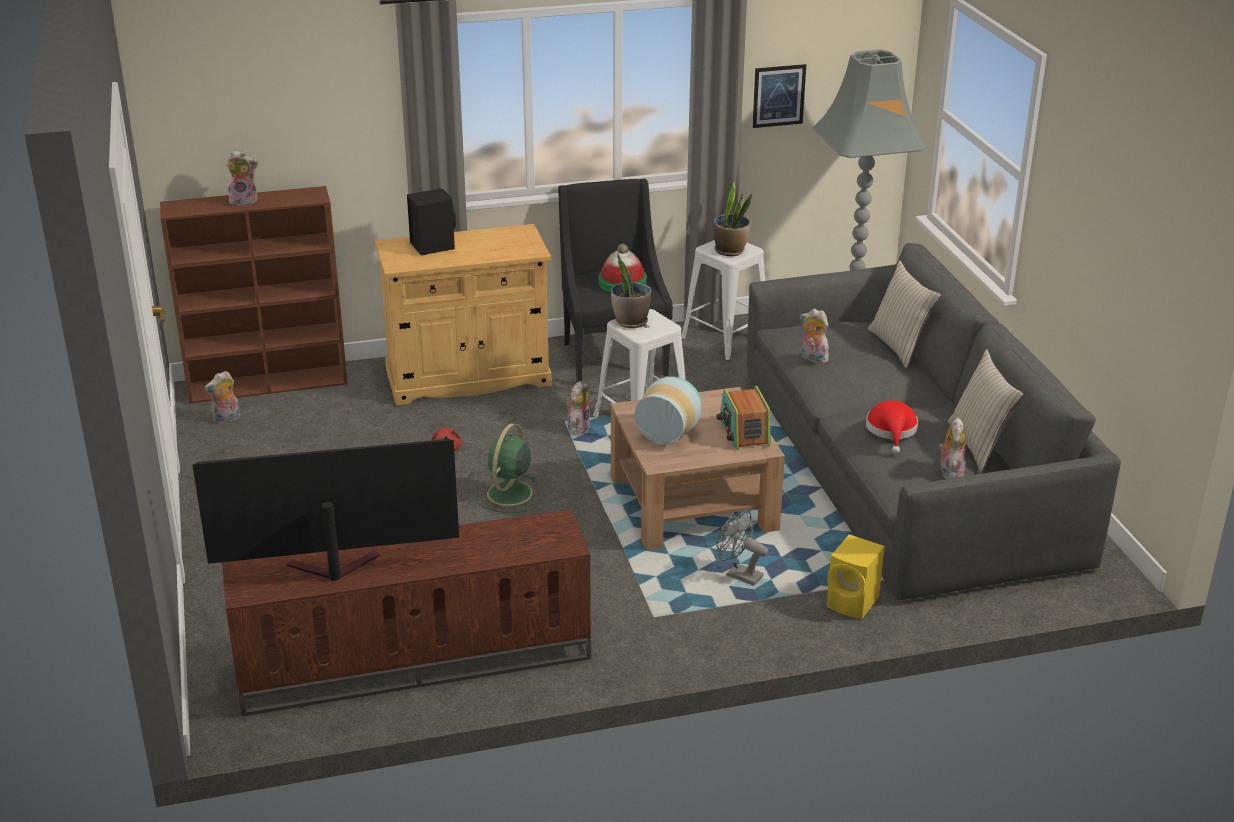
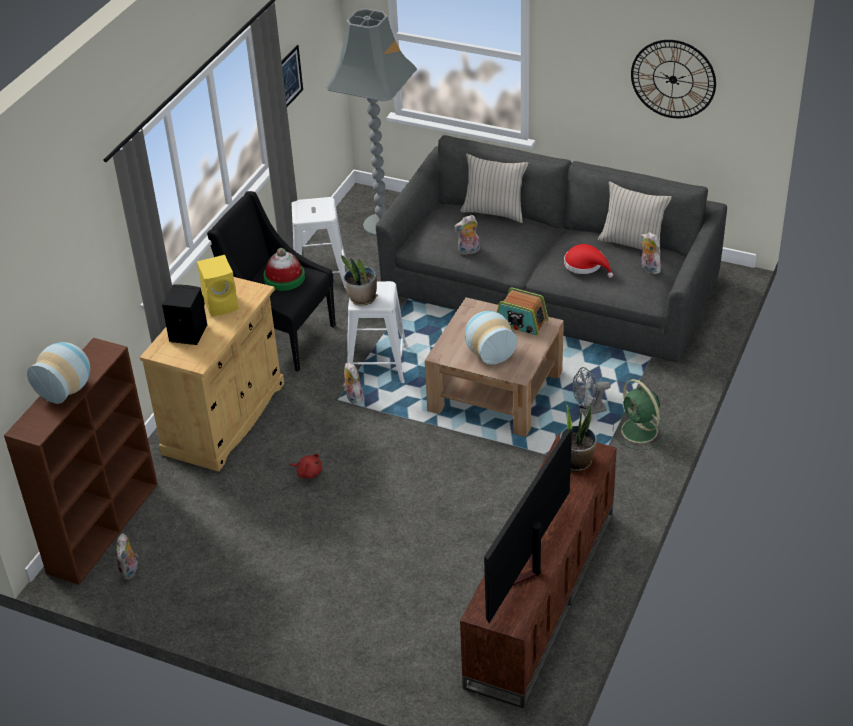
camera: 50 degrees left, 10 degrees up
plush toy [226,150,258,206] -> vase [27,342,90,404]
green fan [476,423,541,513] -> green fan moved to [613,379,669,450]
potted plant [714,182,752,256] -> potted plant moved to [560,404,597,472]
yellow speaker [826,534,885,619] -> yellow speaker moved to [197,255,239,316]
none -> wall clock [631,40,716,118]

